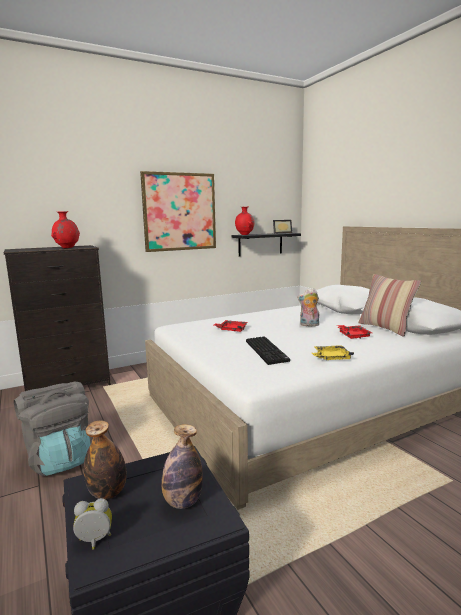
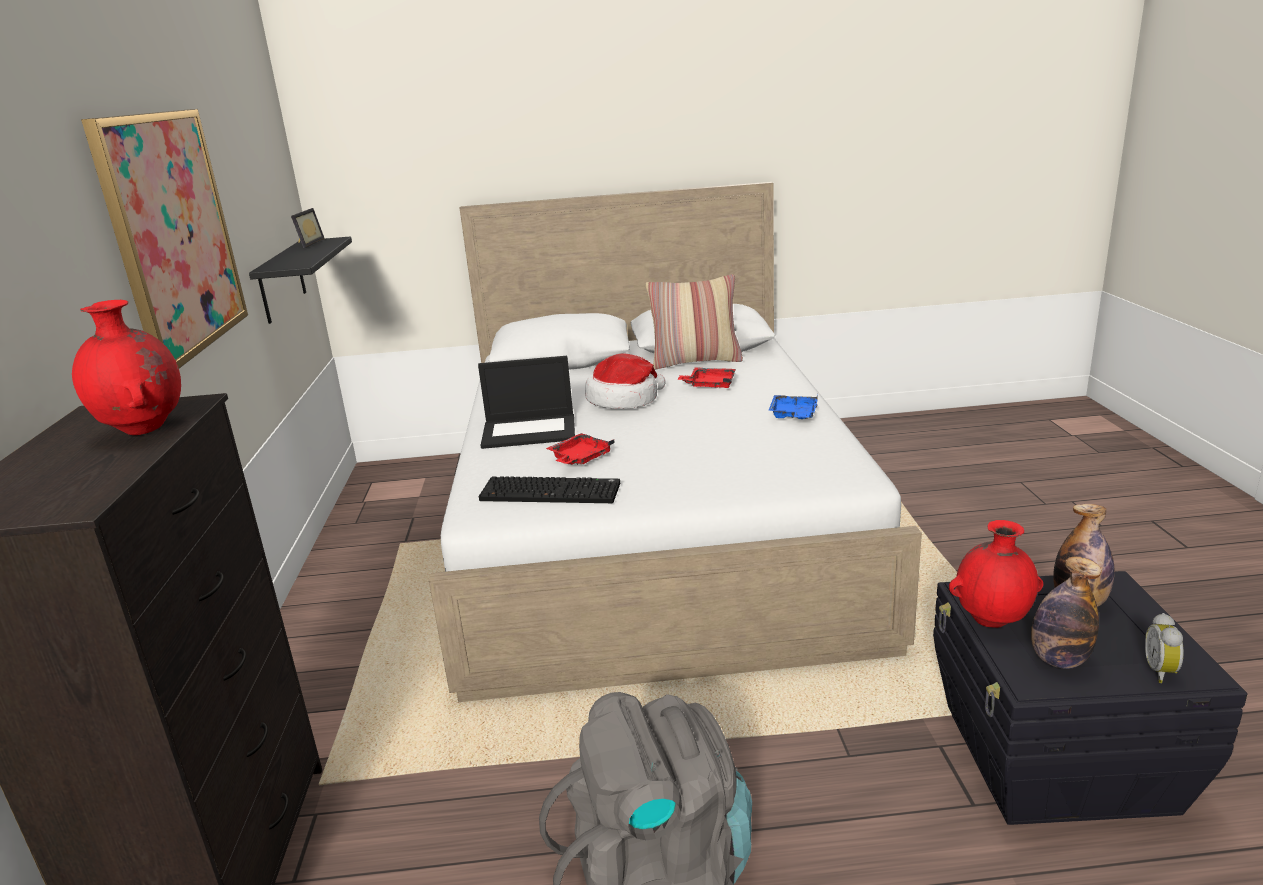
camera: 65 degrees left, 10 degrees up
red vase [235,207,254,235] -> red vase moved to [949,520,1043,628]
keyboard [246,336,290,365] -> keyboard moved to [479,476,620,503]
plush toy [297,289,319,326] -> hat [585,353,665,409]
yellow tray [312,345,354,360] -> blue tray [768,394,818,419]
none -> laptop [478,356,575,449]

